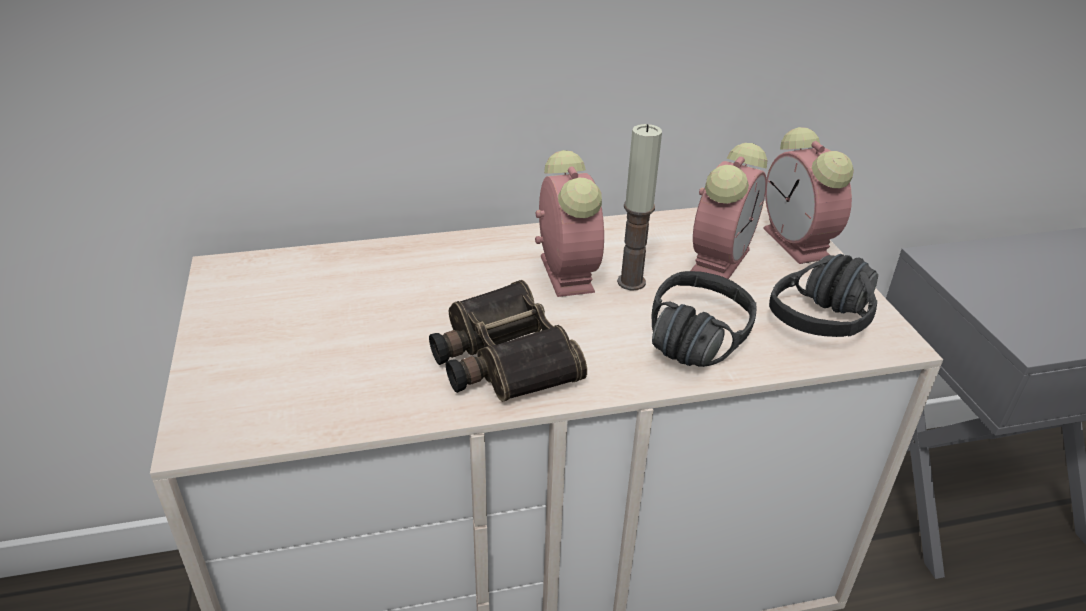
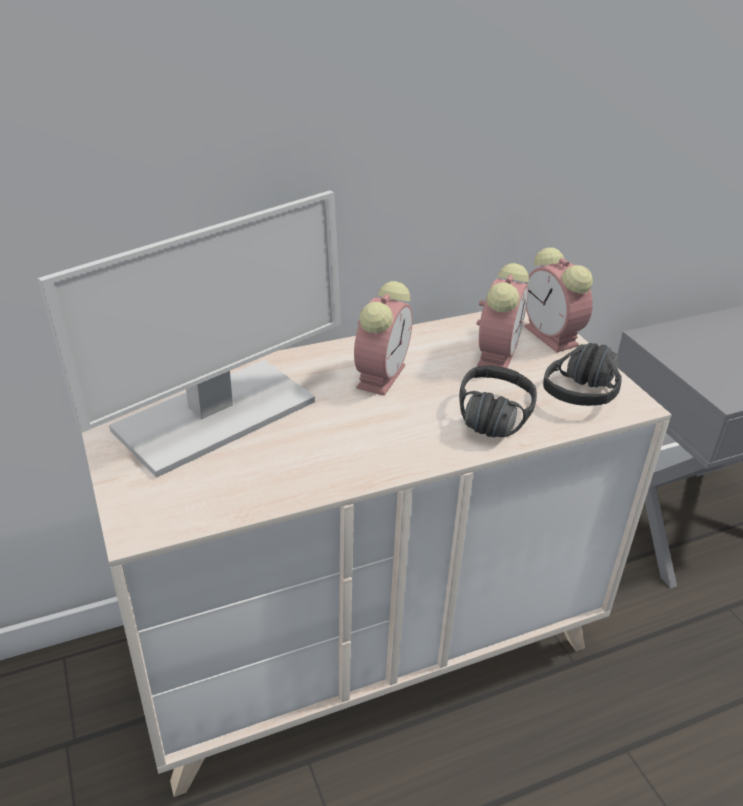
camera: 10 degrees left, 0 degrees up
binoculars [429,280,587,402] -> none
alarm clock [535,150,604,297] -> alarm clock turned 45 degrees clockwise [354,281,412,396]
candle [617,124,662,290] -> none
none -> monitor [38,190,341,478]

